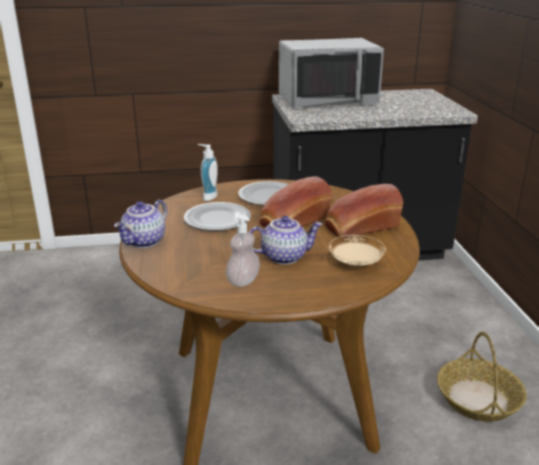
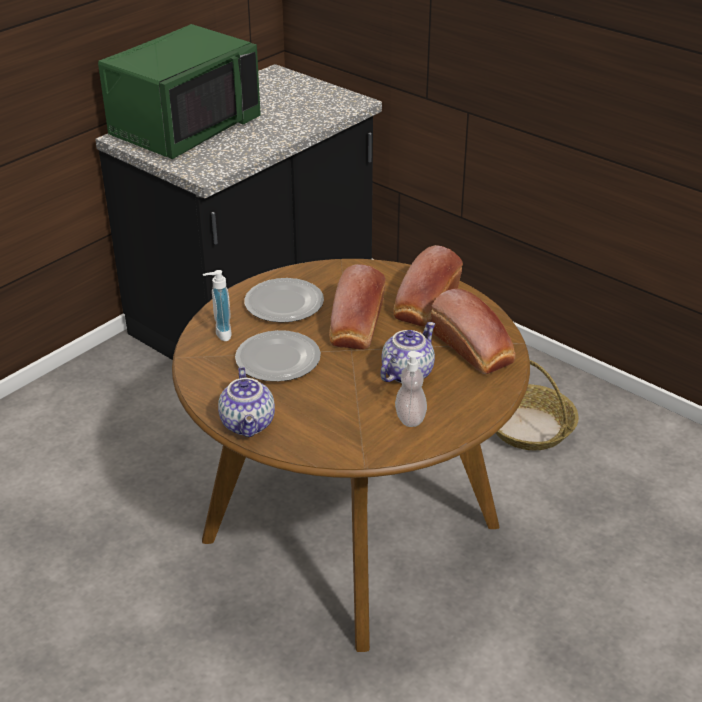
camera: 40 degrees left, 10 degrees up
grey microwave [279,38,384,108] -> green microwave [98,24,261,159]
beige plate [329,235,386,266] -> bread [431,288,515,374]

